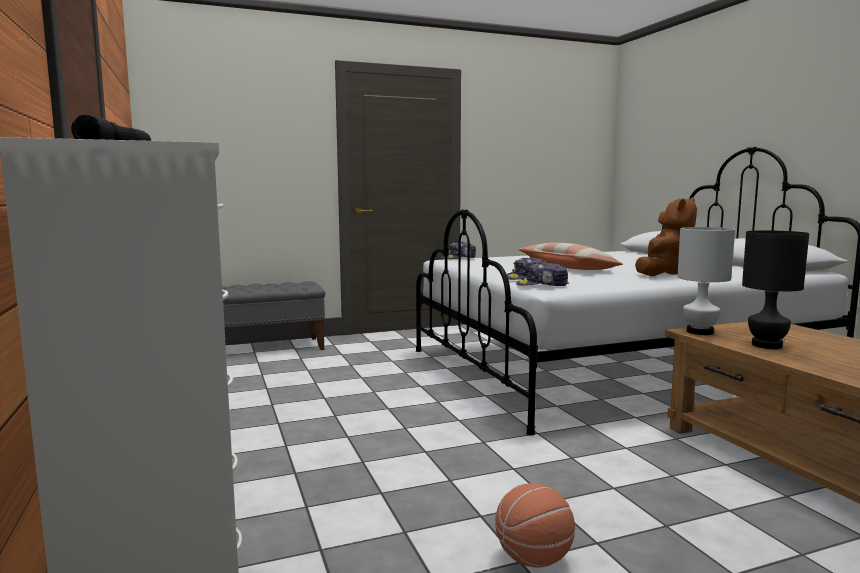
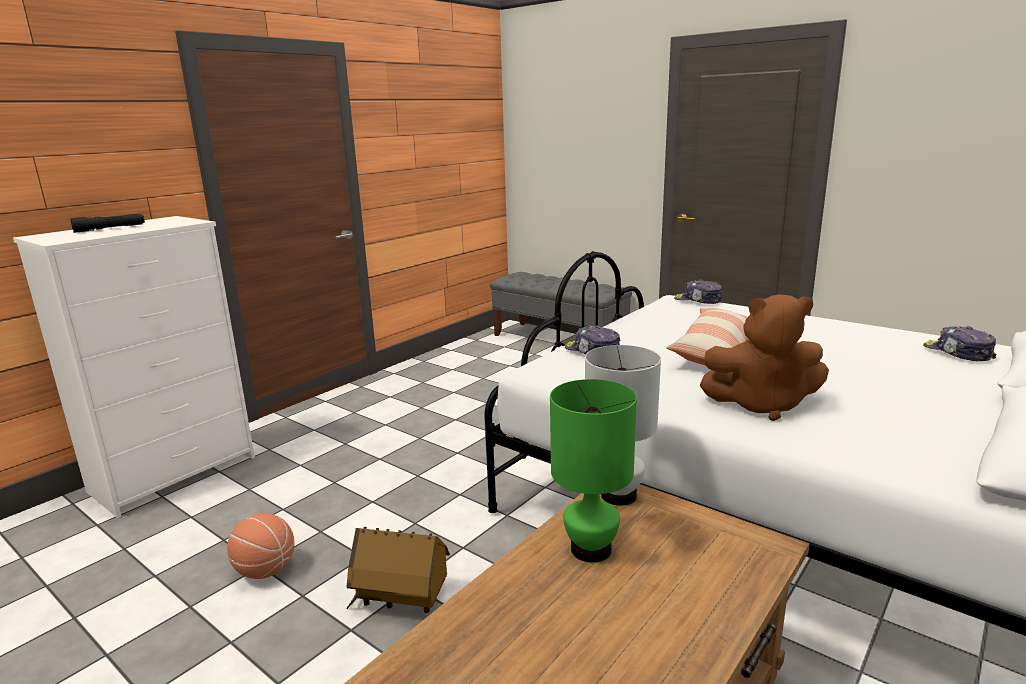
camera: 60 degrees right, 10 degrees up
cap [516,262,568,286] -> cap moved to [923,326,997,361]
black table lamp [742,230,809,349] -> green table lamp [550,379,637,563]
none -> toy house [346,527,450,613]

